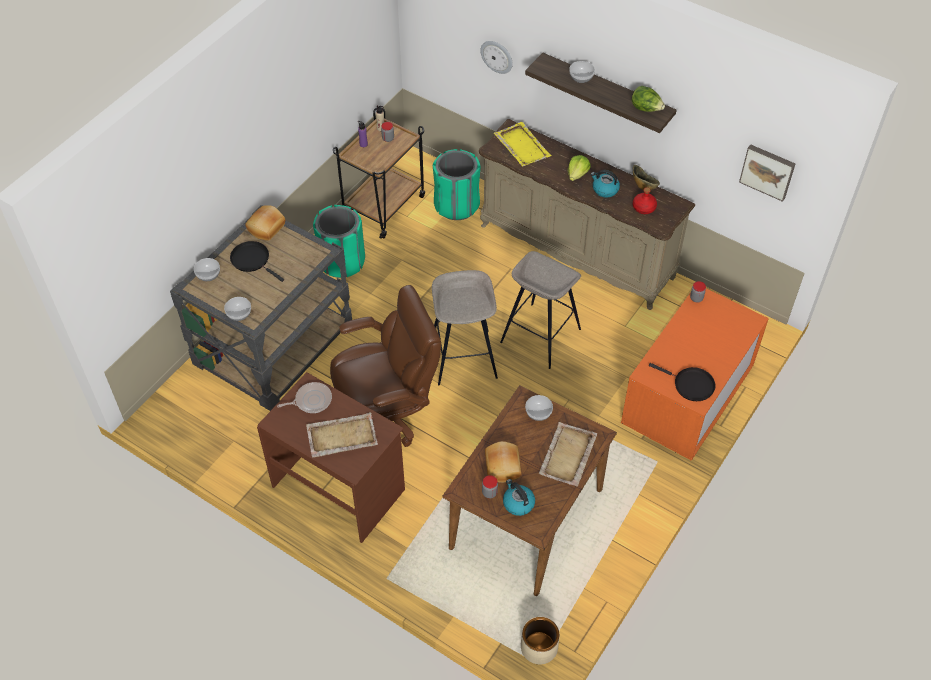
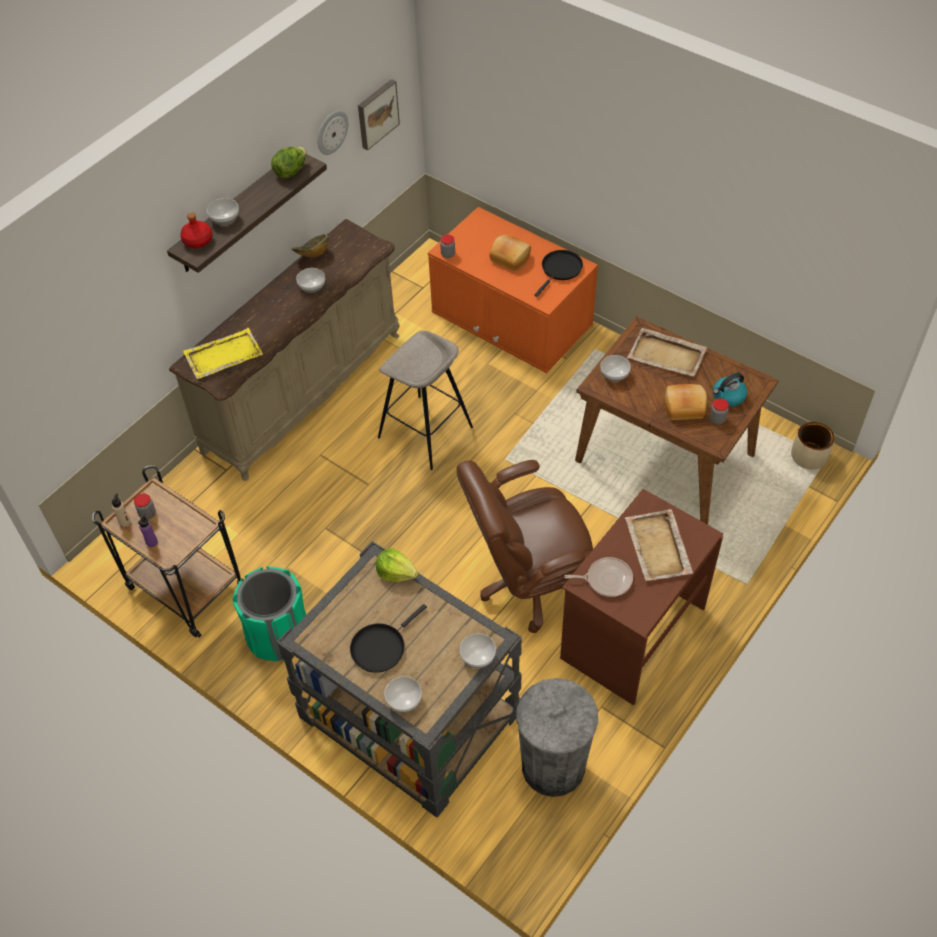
camera: 85 degrees left, 0 degrees up
bread [245,205,285,241] -> bread moved to [490,235,531,271]
frying pan [277,382,332,413] -> frying pan turned 105 degrees clockwise [564,557,633,597]
brown office chair [330,285,441,447] -> brown office chair turned 90 degrees counterclockwise [457,460,593,633]
grey stool [432,270,498,385] -> none
green trash can [433,149,481,220] -> none
wall clock [480,41,513,74] -> wall clock moved to [318,111,348,155]
lettuce [568,155,591,181] -> lettuce moved to [376,548,418,582]
kettle [591,170,620,198] -> bowl [296,268,325,293]
red bottle [633,188,657,214] -> red bottle moved to [180,212,212,248]
none -> grey trash can [516,678,598,797]

